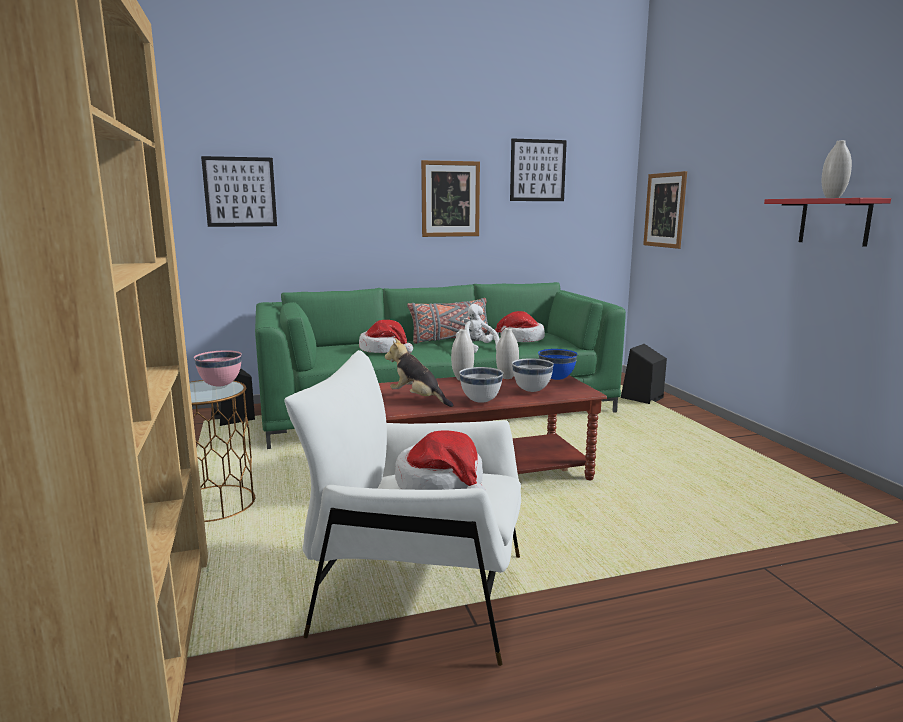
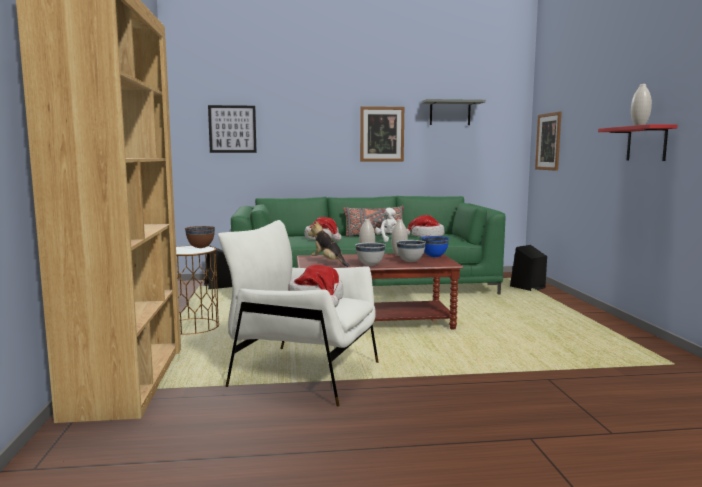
camera: 10 degrees right, 5 degrees down
pink bowl [194,350,242,387] -> brown bowl [185,226,215,248]
picture [510,138,567,201] -> grey shelf [422,99,486,125]

